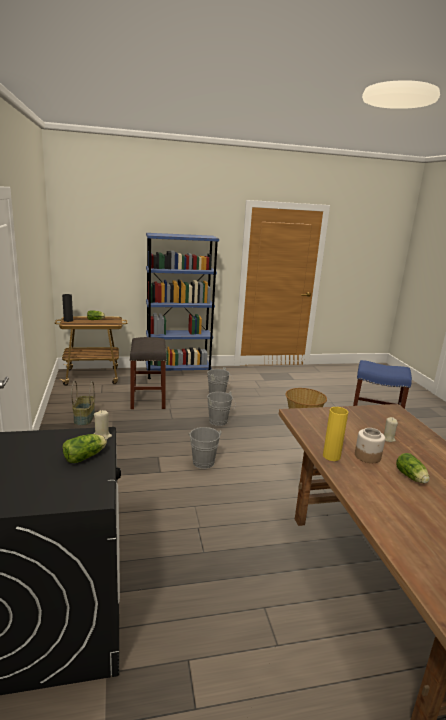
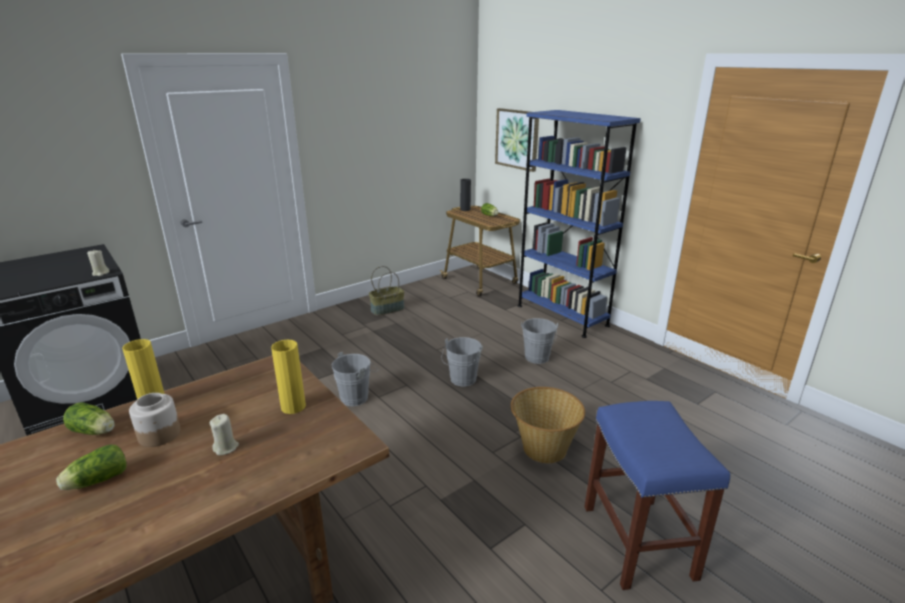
camera: 65 degrees right, 5 degrees up
lettuce [63,434,107,463] -> lettuce moved to [63,402,115,435]
grey stool [130,337,167,409] -> none
none -> yellow vase [271,340,306,414]
none -> picture [495,108,539,172]

